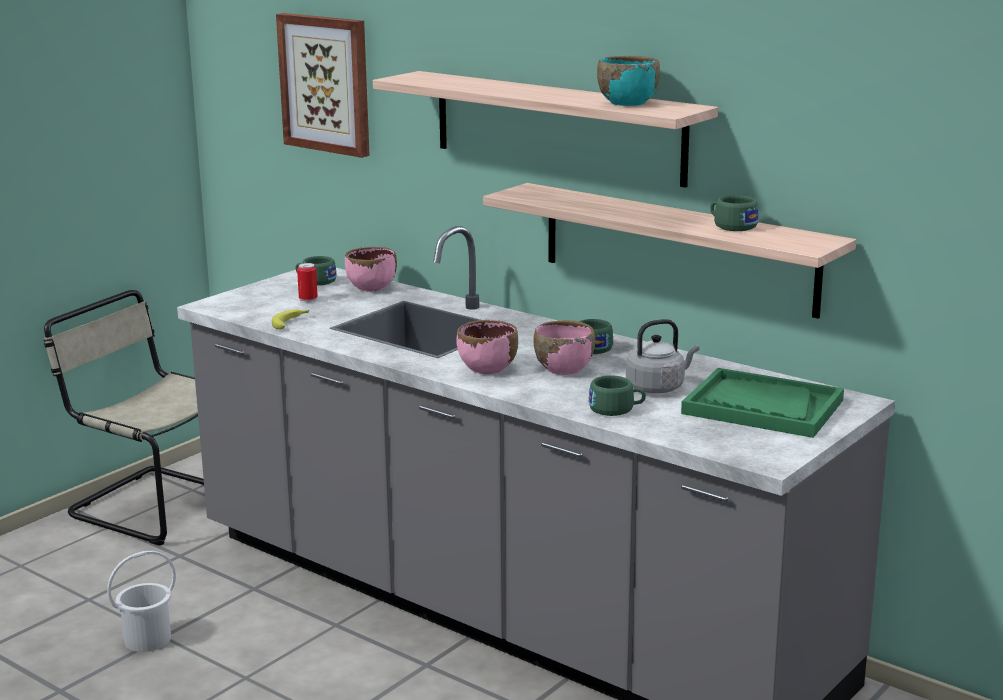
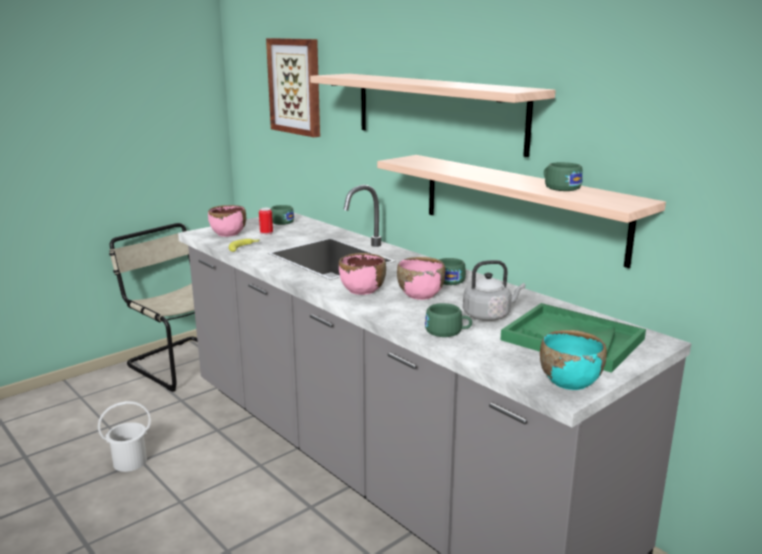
camera: 10 degrees right, 0 degrees up
pink bowl [345,247,397,292] -> pink bowl moved to [208,205,246,237]
turquoise bowl [597,56,660,106] -> turquoise bowl moved to [540,330,607,390]

